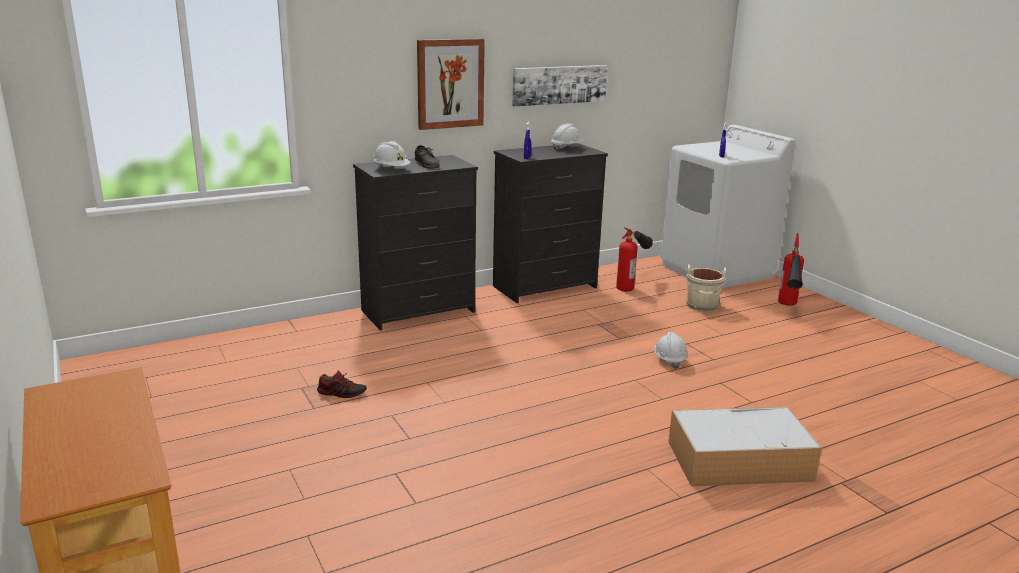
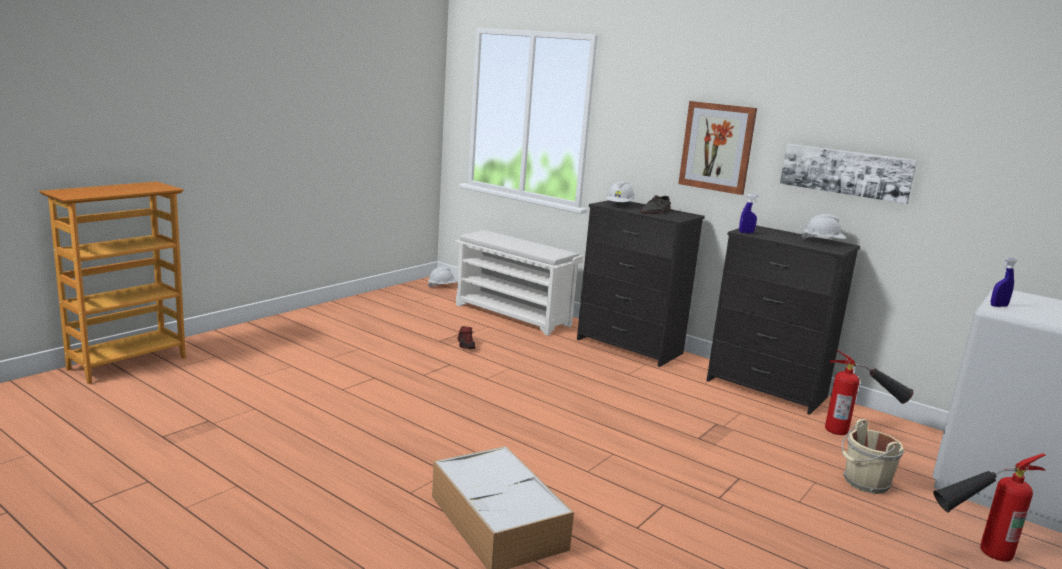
camera: 65 degrees right, 5 degrees down
white hard hat [654,332,688,369] -> white hard hat moved to [428,267,457,287]
none -> white shoe rack [455,230,583,336]

